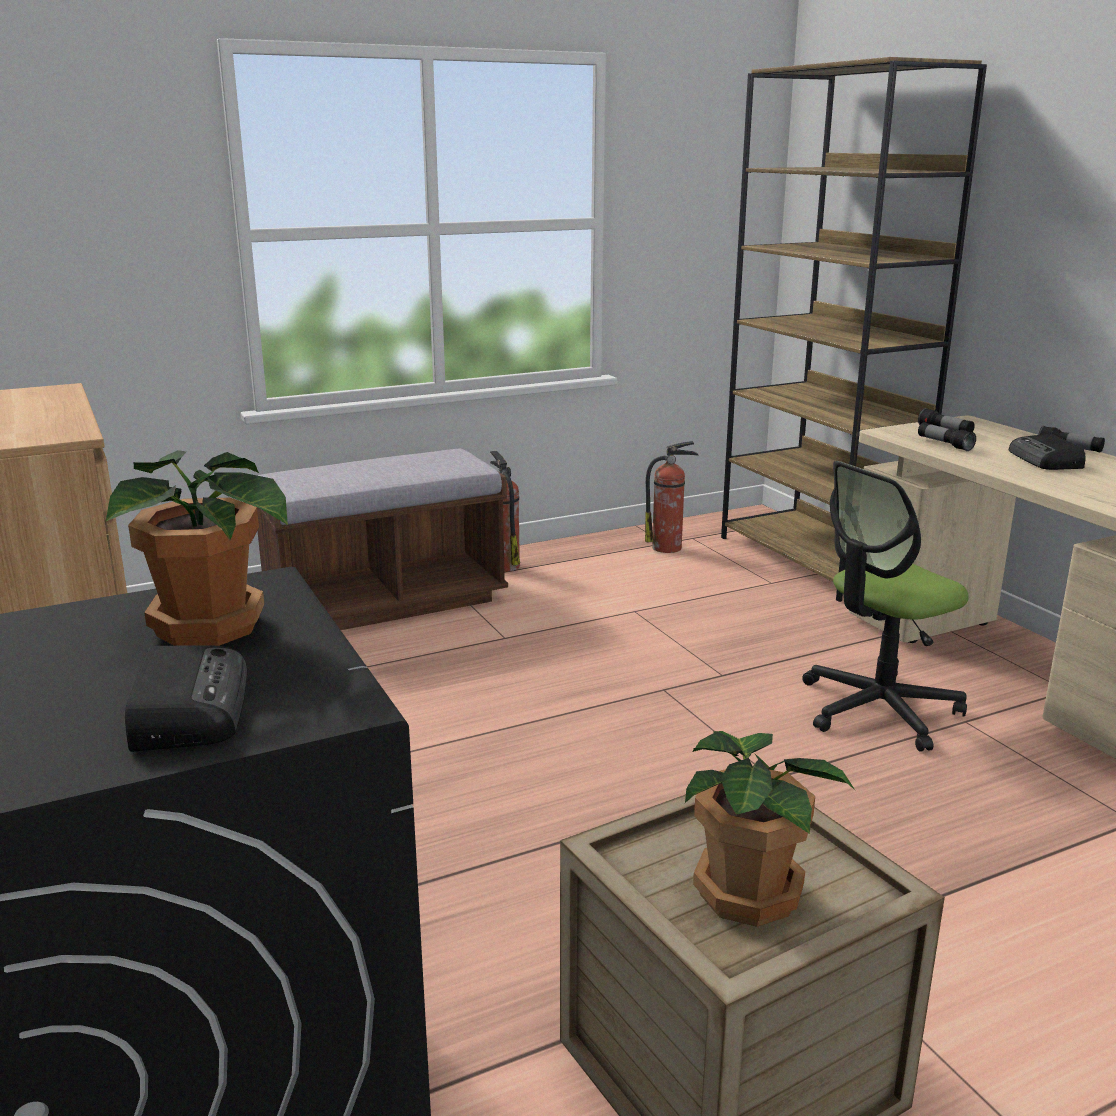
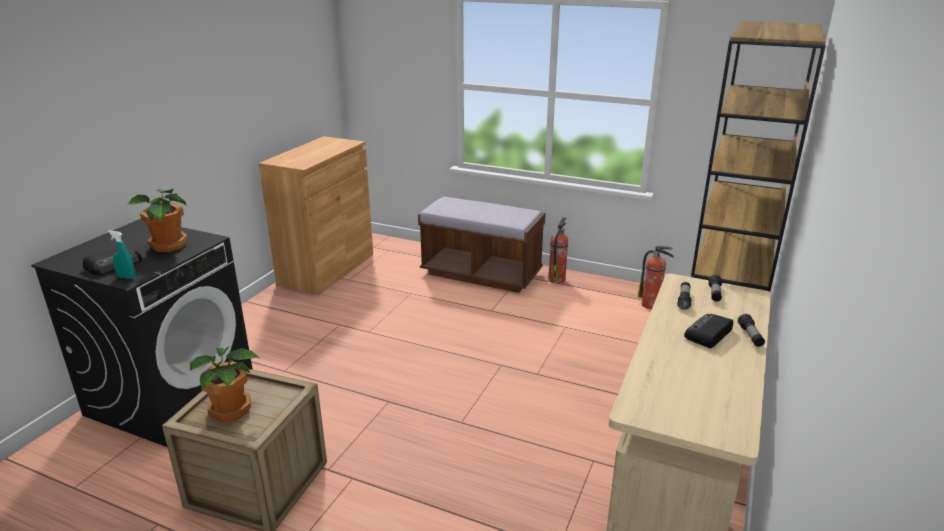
camera: 50 degrees right, 5 degrees up
office chair [802,461,969,752] -> none
none -> turquoise spray bottle [108,231,136,279]

